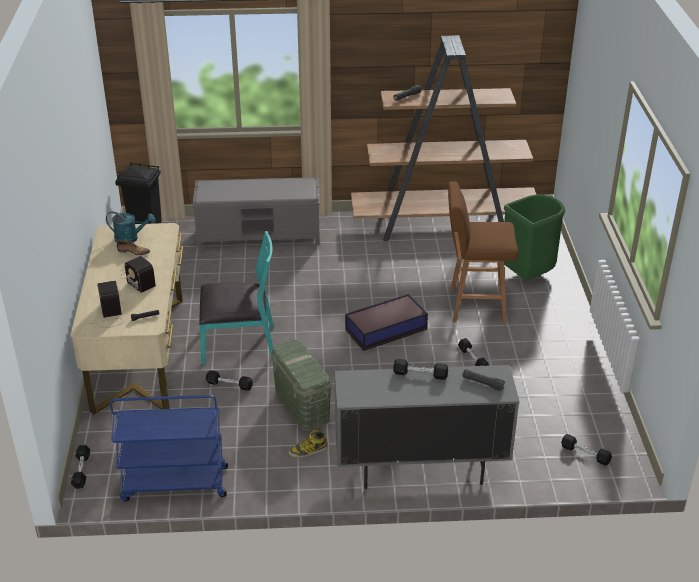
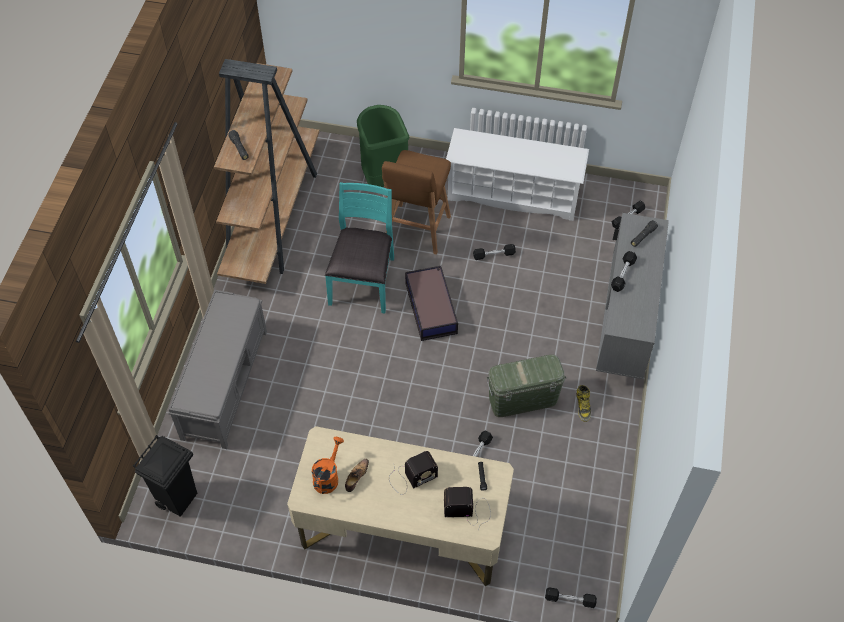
camera: 75 degrees left, 20 degrees up
turquoise watering can [106,211,155,243] -> orange watering can [312,437,344,494]
blue cart [110,395,228,501] -> none
turquoise chair [199,231,274,365] -> turquoise chair moved to [325,182,394,314]
none -> white shoe rack [446,128,589,221]

